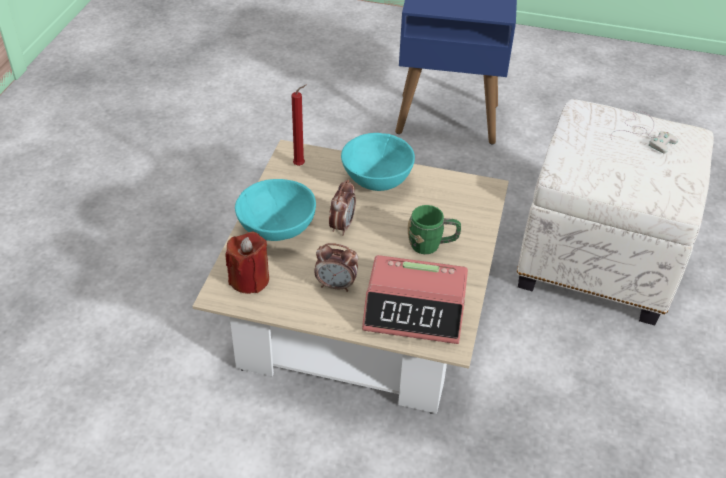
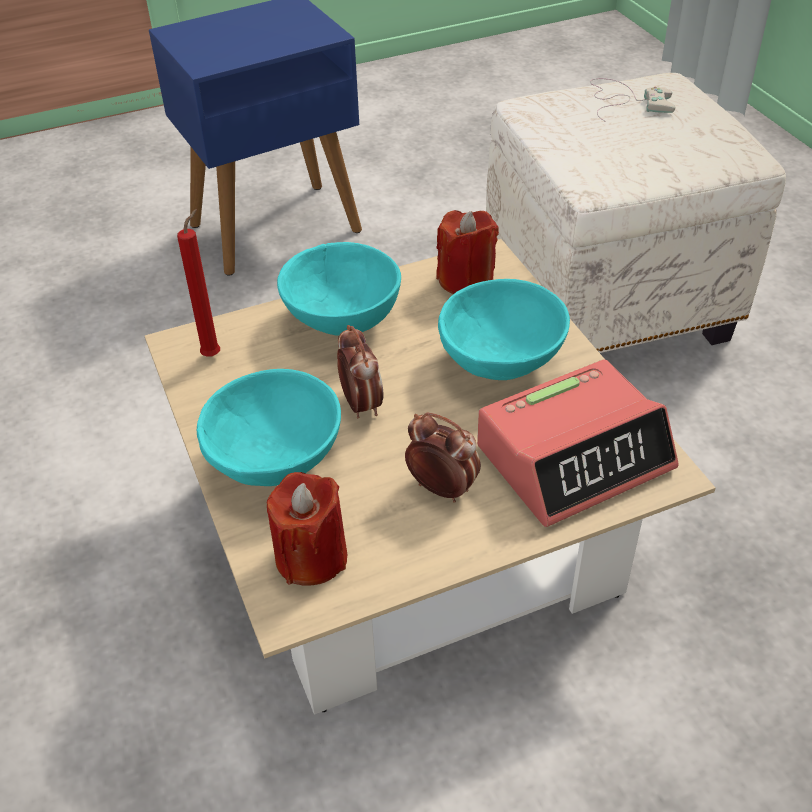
camera: 35 degrees left, 0 degrees up
alarm clock [314,243,358,292] -> alarm clock turned 120 degrees counterclockwise [405,412,481,503]
green mug [408,205,461,254] -> turquoise bowl [438,279,570,380]
none -> red candle [436,210,499,294]

